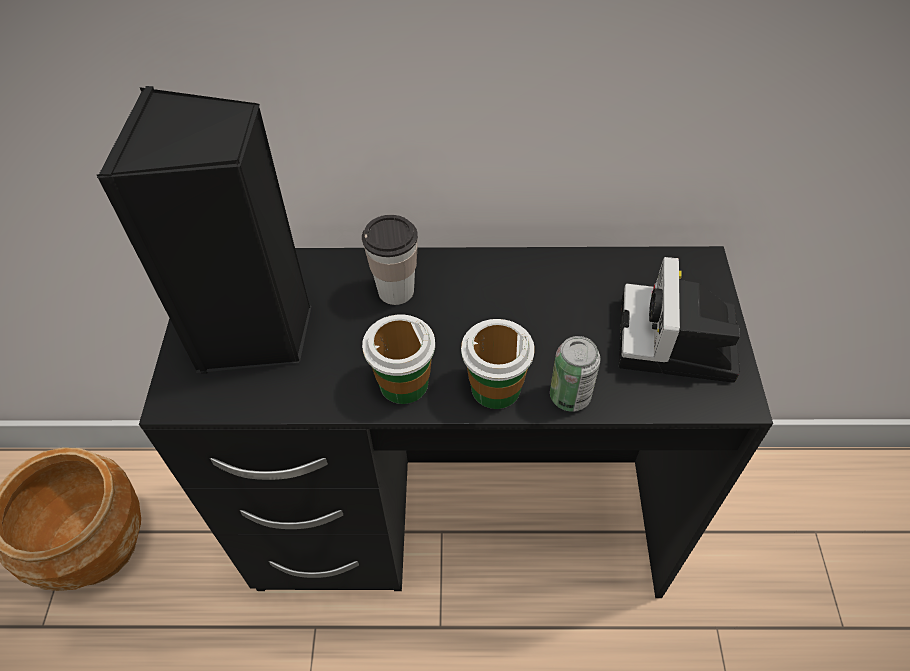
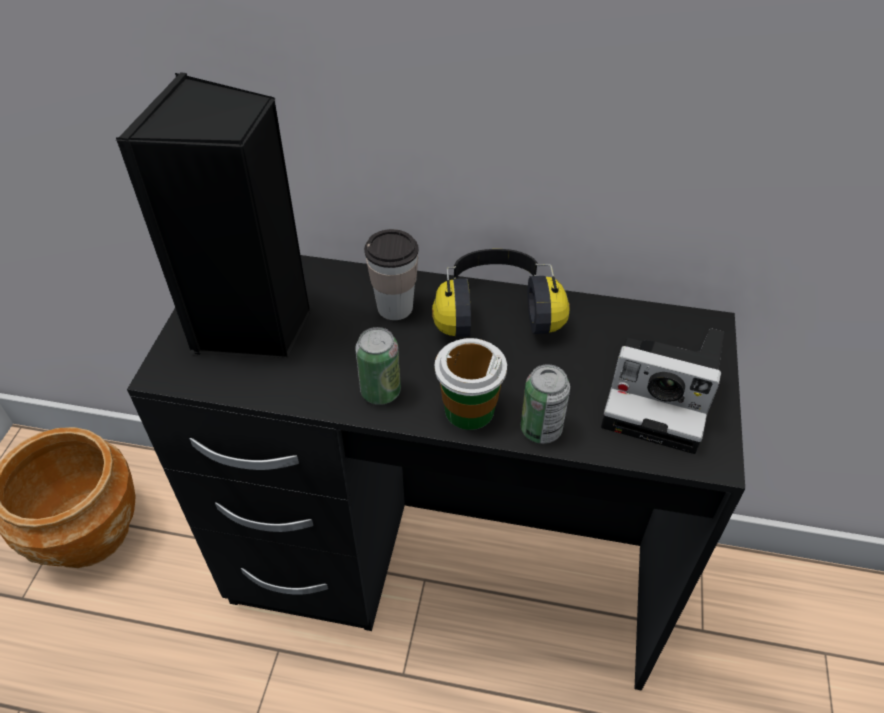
camera: 10 degrees right, 5 degrees down
cup [362,315,435,404] -> can [355,327,401,405]
camera [619,257,740,383] -> camera turned 90 degrees counterclockwise [601,328,724,454]
none -> headphones [432,249,570,337]

